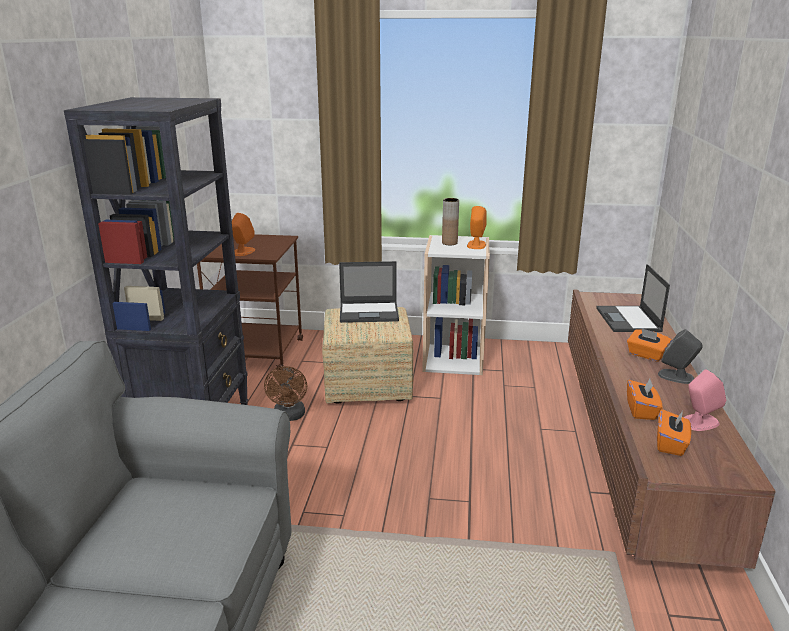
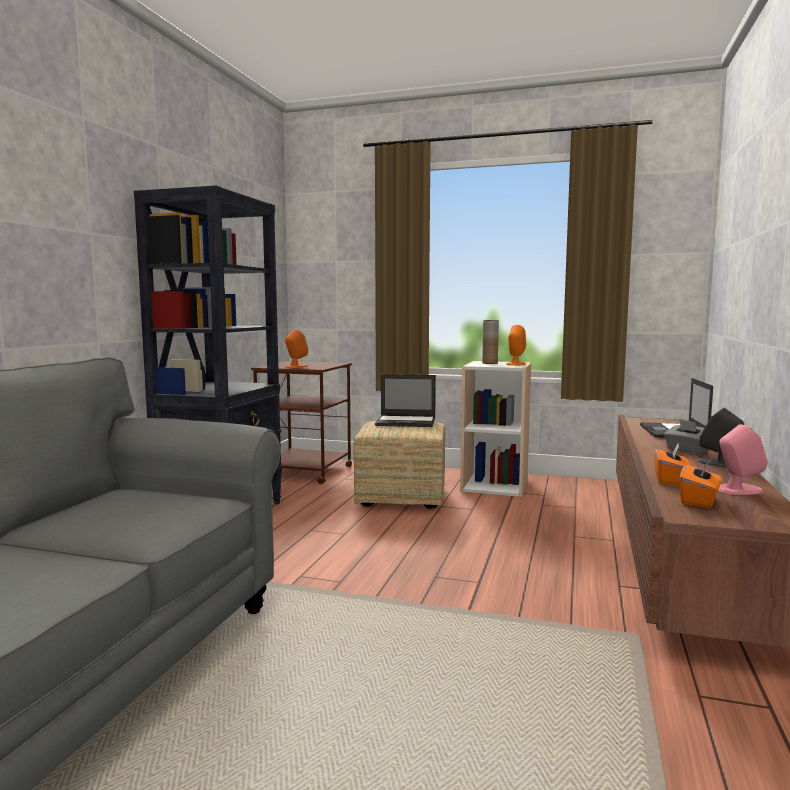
camera: 10 degrees right, 15 degrees down
brown fan [264,366,307,421] -> none
orange tissue box [627,328,672,362] -> grey tissue box [664,419,709,454]

